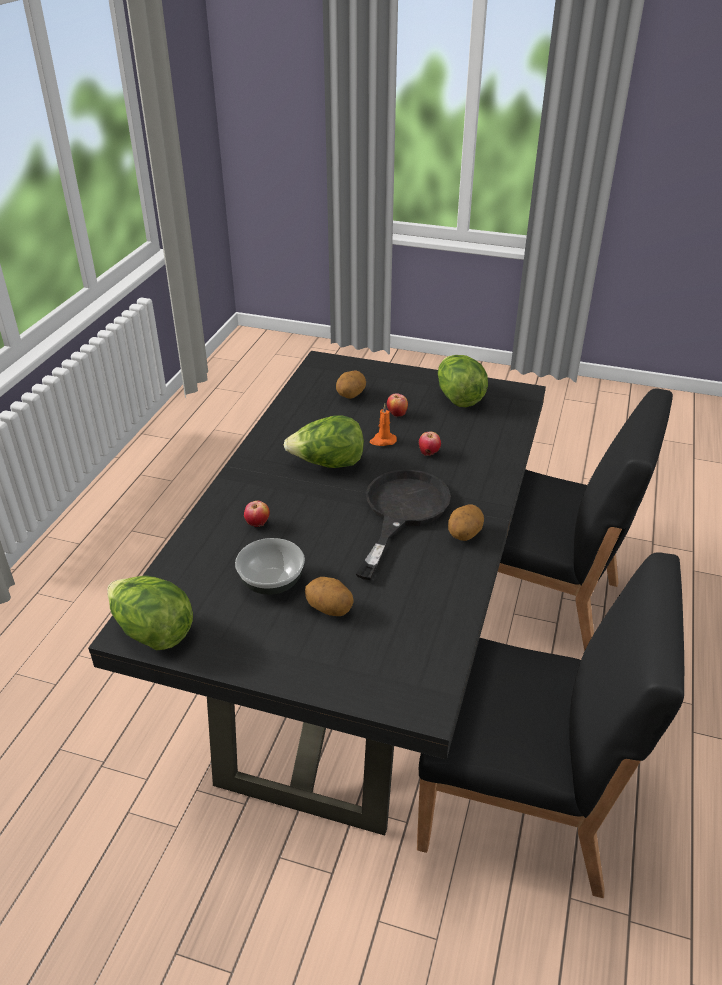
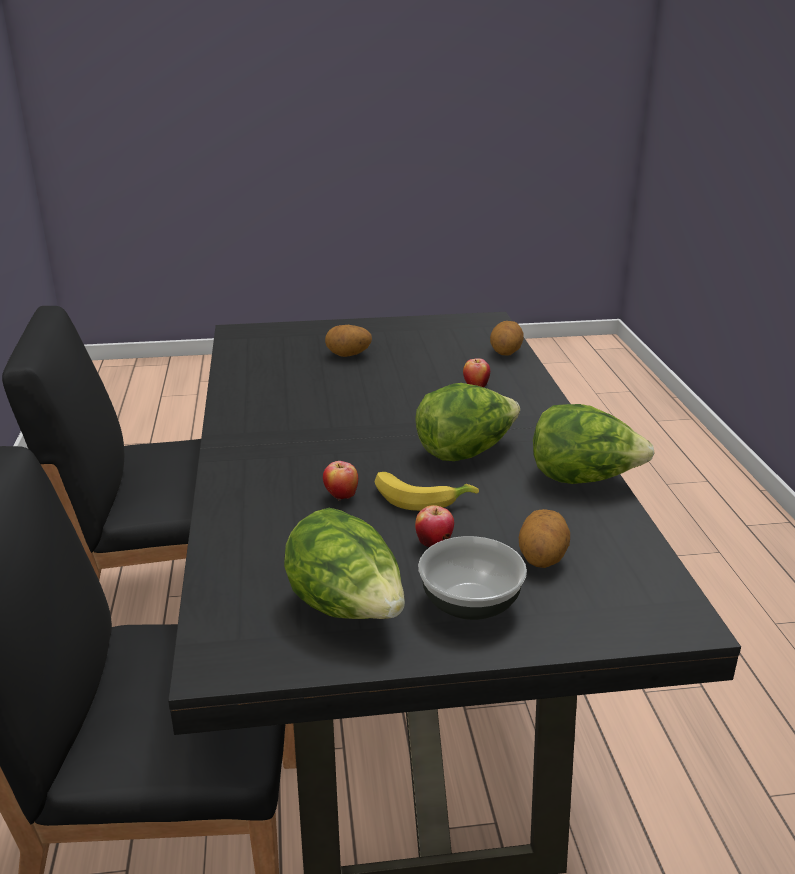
camera: 155 degrees right, 10 degrees down
lettuce [107,576,193,650] -> lettuce moved to [533,404,655,484]
bowl [235,538,305,595] -> bowl moved to [418,536,527,620]
black frying pan [356,470,451,580] -> none
orange candle [370,404,397,446] -> banana [375,472,479,511]
potato [448,504,484,541] -> potato moved to [490,321,524,355]

